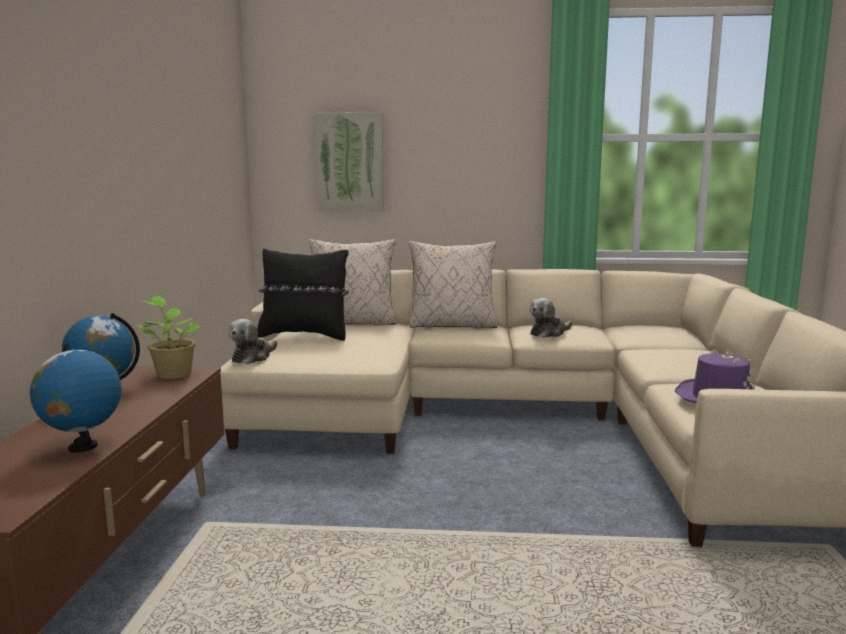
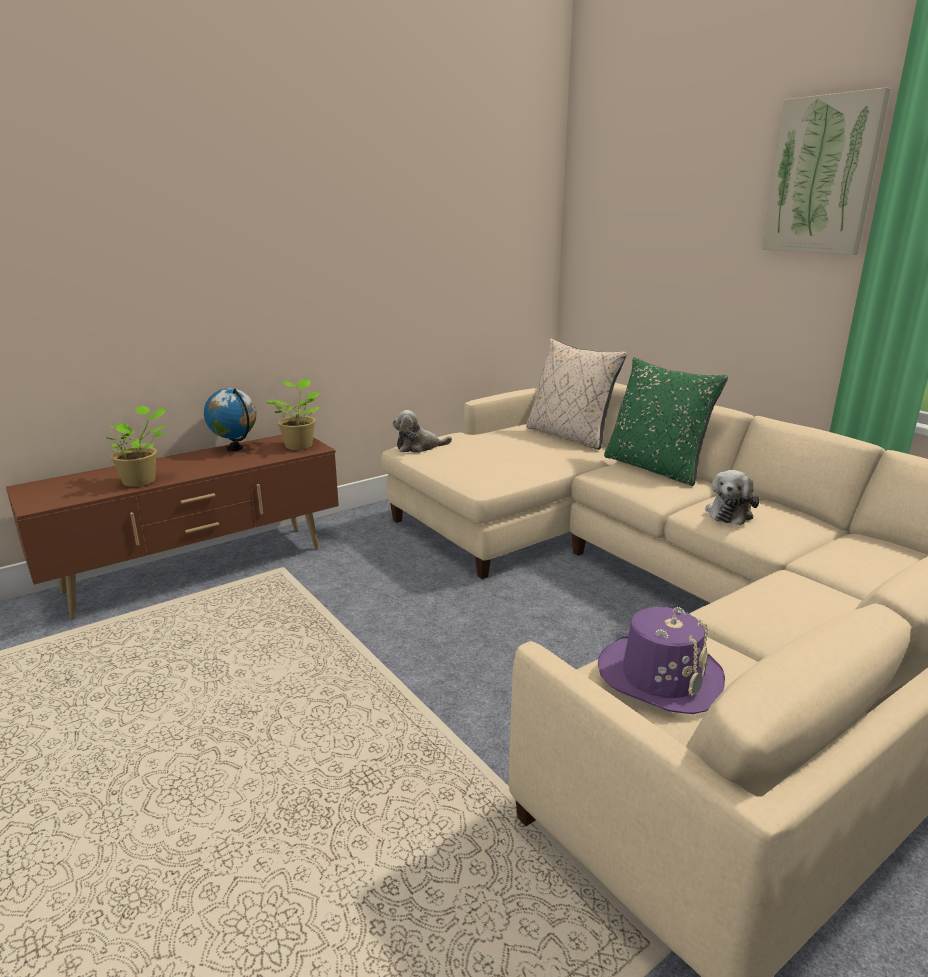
camera: 50 degrees right, 10 degrees up
globe [30,344,122,452] -> potted plant [102,405,167,487]
black pillow [257,248,349,341] -> none
picture [315,112,384,211] -> picture moved to [762,87,891,255]
beige pillow [409,241,498,328] -> green pillow [604,357,728,486]
plush toy [530,298,572,338] -> plush toy turned 75 degrees counterclockwise [705,470,760,525]

